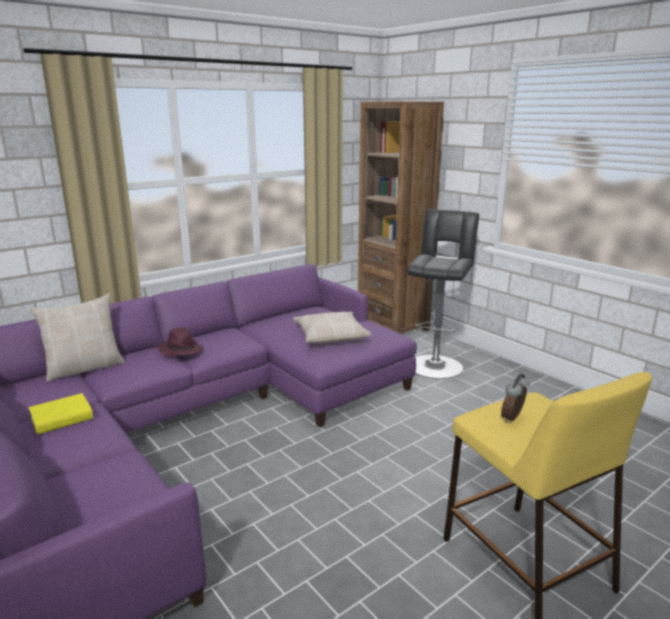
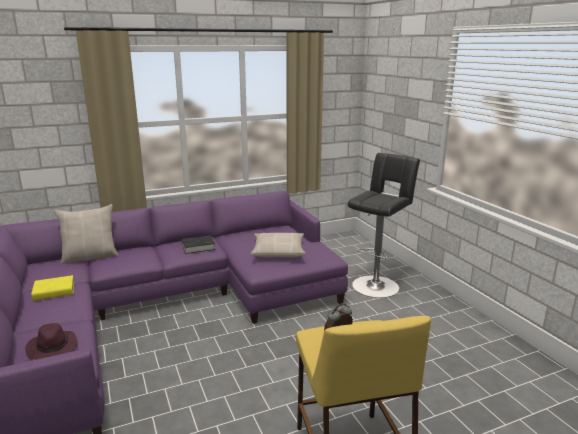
camera: 15 degrees right, 0 degrees up
purple hat [157,327,204,357] -> purple hat moved to [25,323,78,360]
brown bookcase [358,101,444,334] -> none
none -> black book [182,235,215,254]

